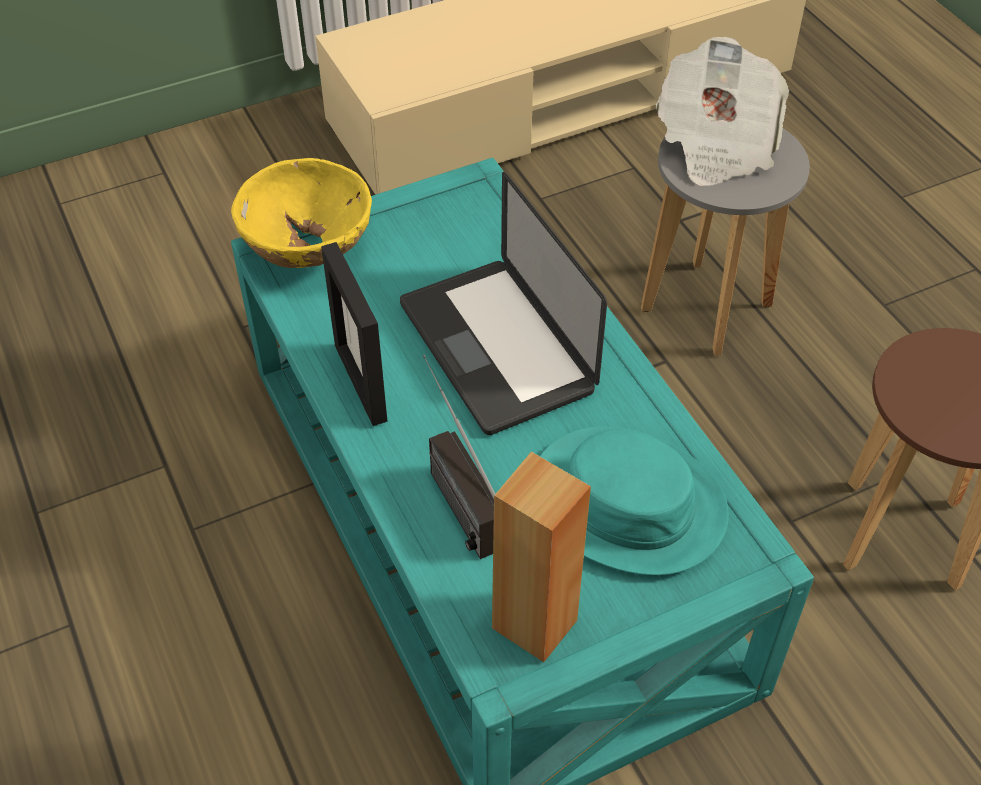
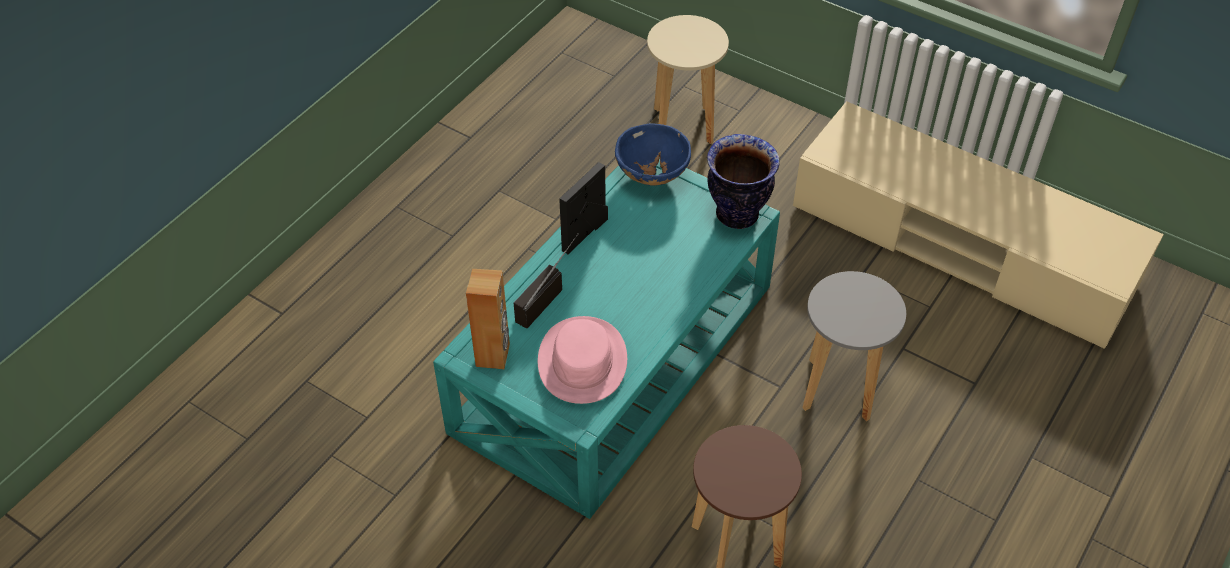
camera: 60 degrees right, 0 degrees up
yellow bowl [231,158,372,268] -> blue bowl [615,123,691,186]
laptop [400,172,607,435] -> none
turquoise hat [540,427,729,575] -> pink hat [538,316,627,404]
newspaper [656,37,789,186] -> none
none -> beige stool [647,15,729,144]
none -> vase [707,134,780,229]

